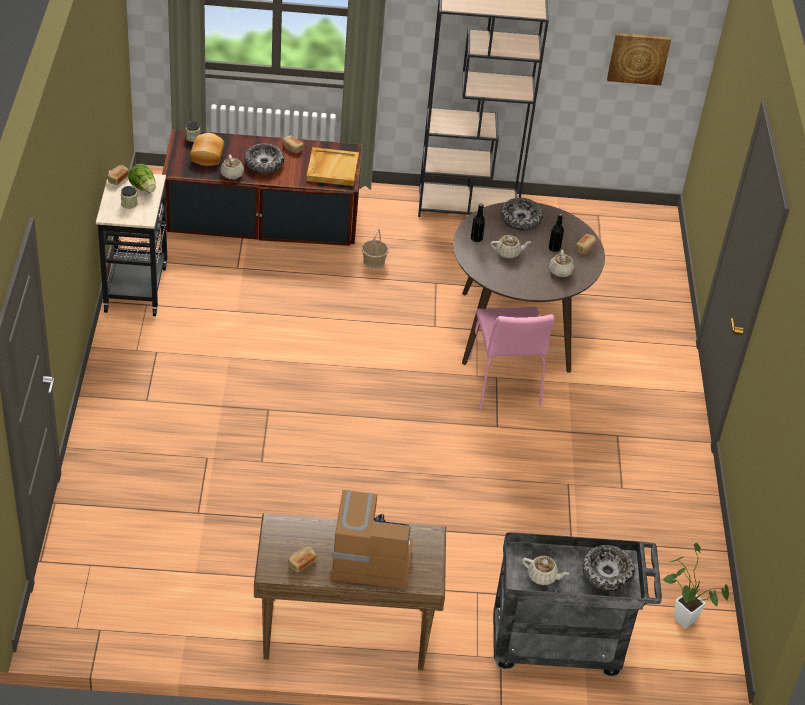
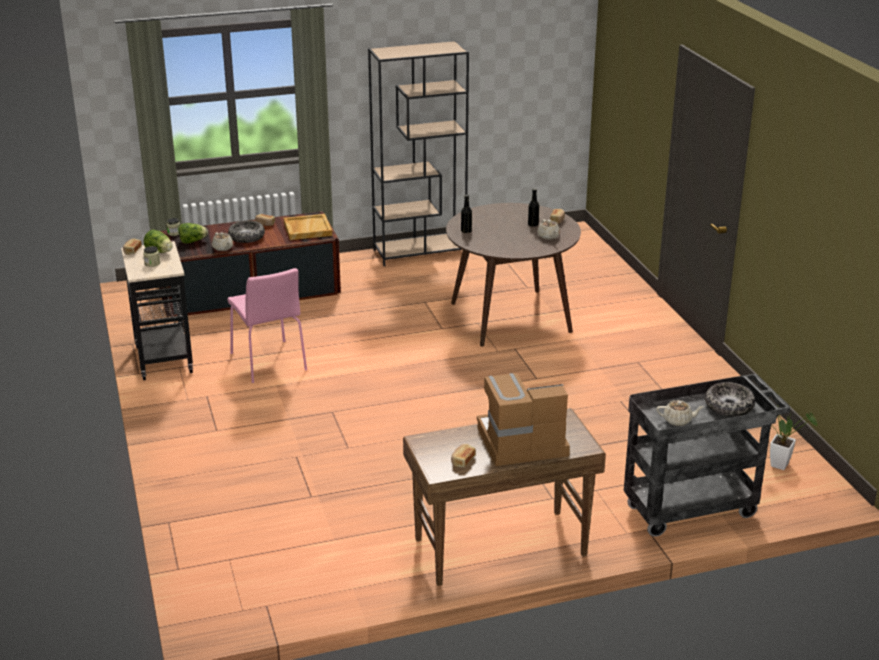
camera: 15 degrees left, 15 degrees down
bread [190,133,224,166] -> lettuce [179,223,208,243]
basket [362,229,389,269] -> none
pink chair [468,307,554,409] -> pink chair moved to [227,268,307,383]
beige teapot [490,235,531,259] -> none
bowl [501,198,543,230] -> none
picture [607,33,671,85] -> none

